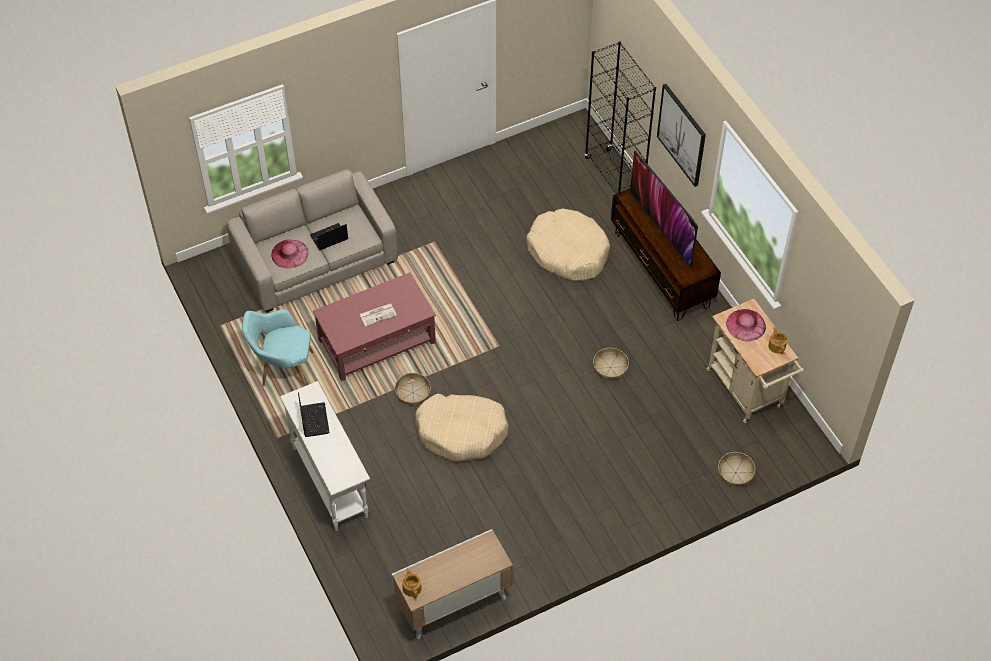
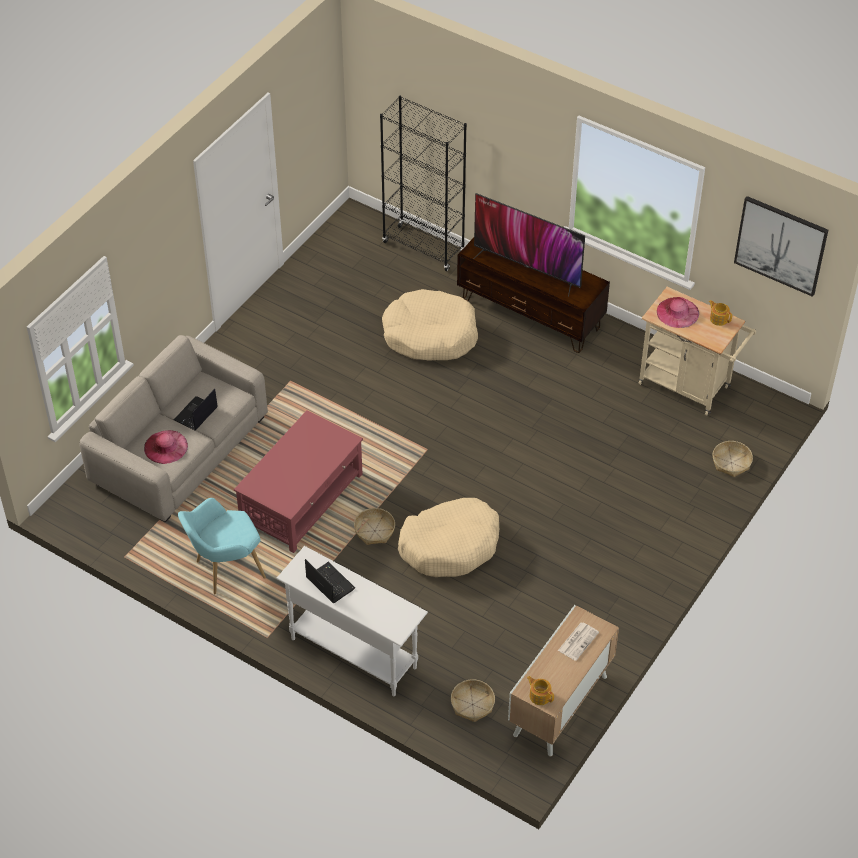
camera: 30 degrees left, 5 degrees down
newspaper [360,304,397,326] -> newspaper moved to [558,622,599,661]
basket [593,348,629,380] -> basket moved to [451,680,495,722]
picture [657,84,706,187] -> picture moved to [734,196,828,297]

